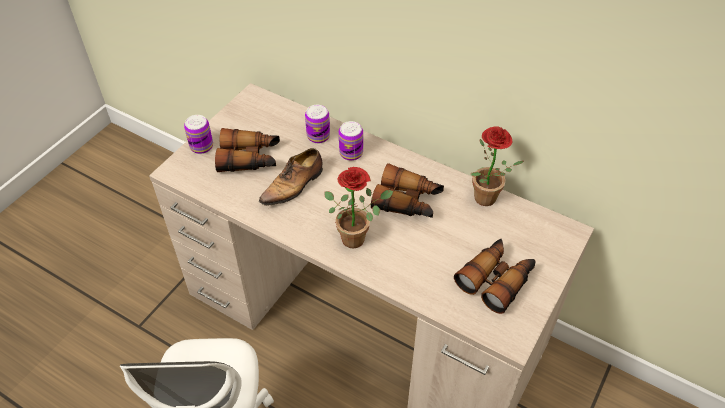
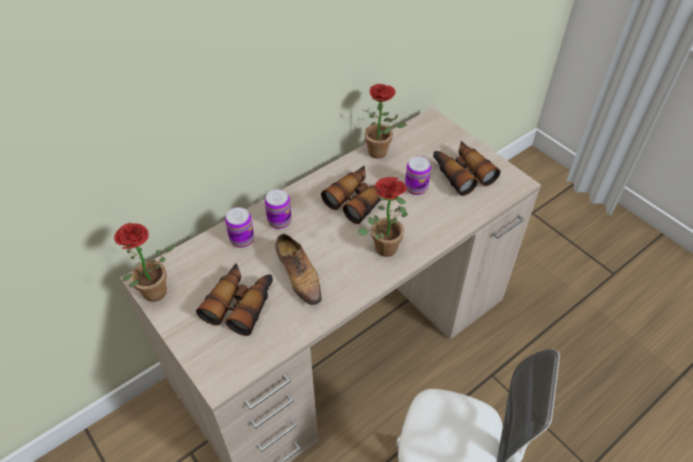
camera: 70 degrees left, 0 degrees up
can [184,115,213,154] -> can moved to [405,156,431,195]
none -> potted plant [114,223,177,302]

